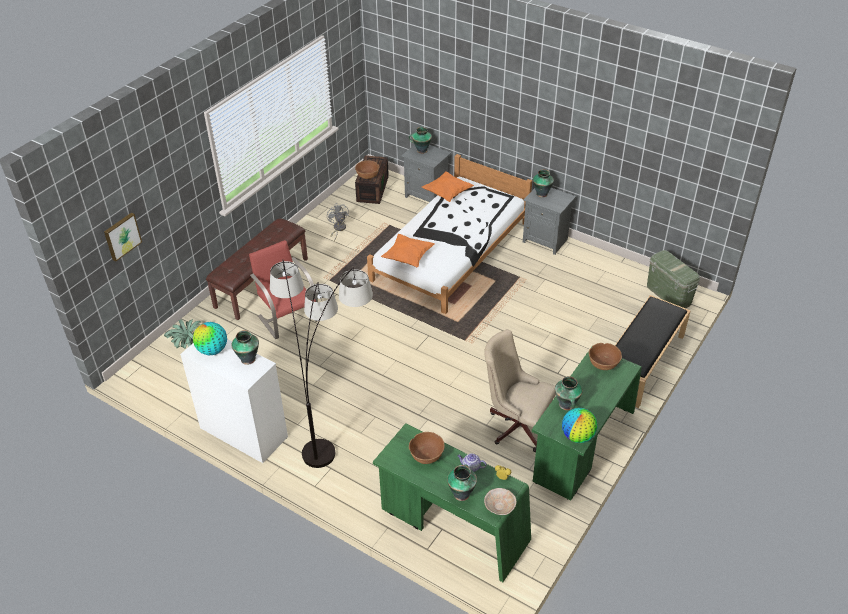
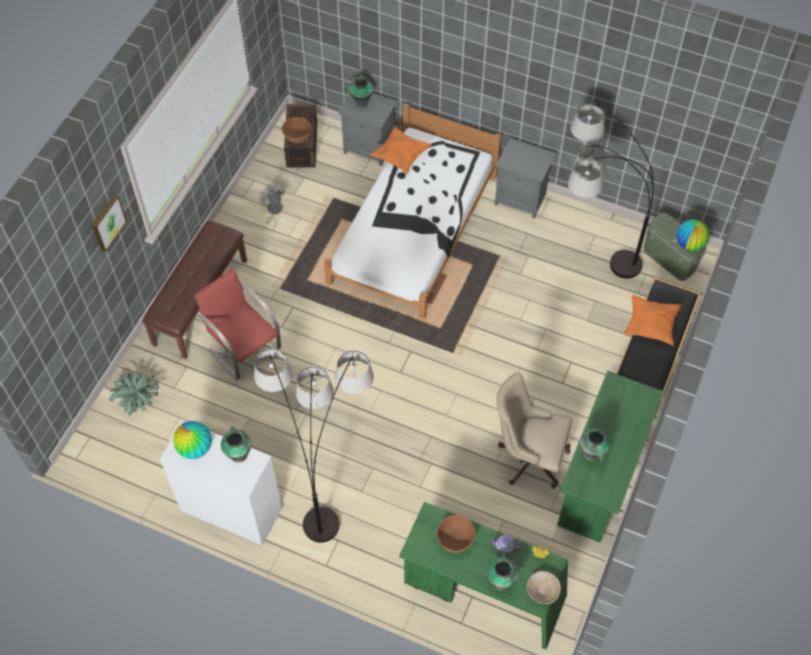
camera: 10 degrees left, 15 degrees up
picture [104,213,142,261] -> picture moved to [92,194,127,252]
orange pillow [381,234,435,267] -> orange pillow moved to [624,295,681,345]
vase [533,169,554,198] -> none
globe [562,408,597,443] -> globe moved to [677,219,709,251]
brown bowl [589,343,622,370] -> none
none -> floor lamp [568,104,653,279]

